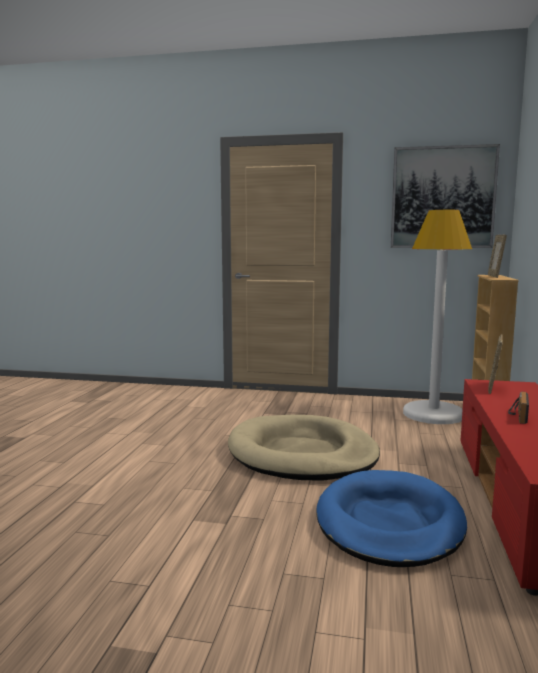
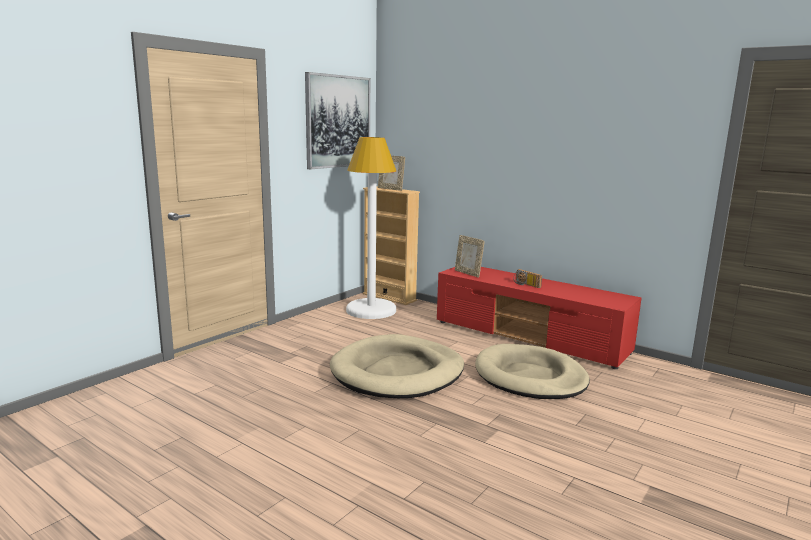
camera: 65 degrees left, 5 degrees up
blue dog bed [316,470,467,567] -> beige dog bed [475,344,590,399]

